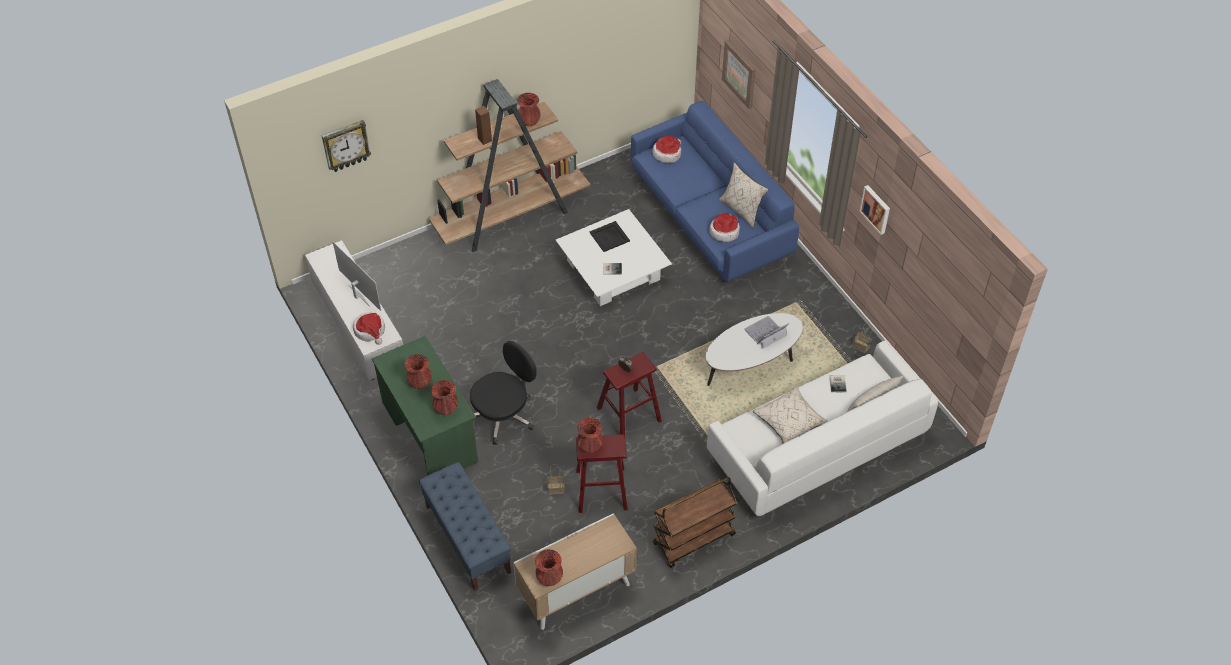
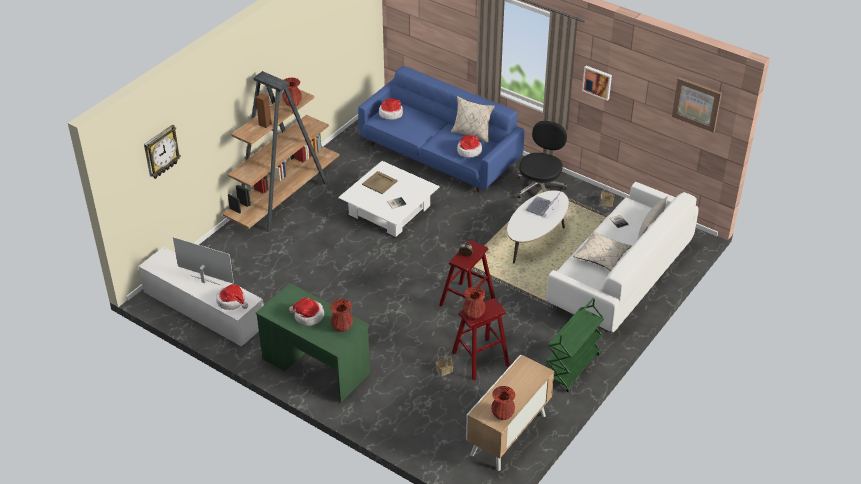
camera: 25 degrees left, 10 degrees down
red vase [405,354,432,389] -> hat [289,298,324,326]
blue bench [419,462,511,591] -> none
black office chair [470,341,537,445] -> black office chair moved to [517,121,567,199]
black tray [589,221,630,252] -> beige tray [362,171,398,194]
brown cart [652,477,737,568] -> green cart [546,298,604,392]
picture [722,40,756,109] -> picture moved to [672,77,722,133]

